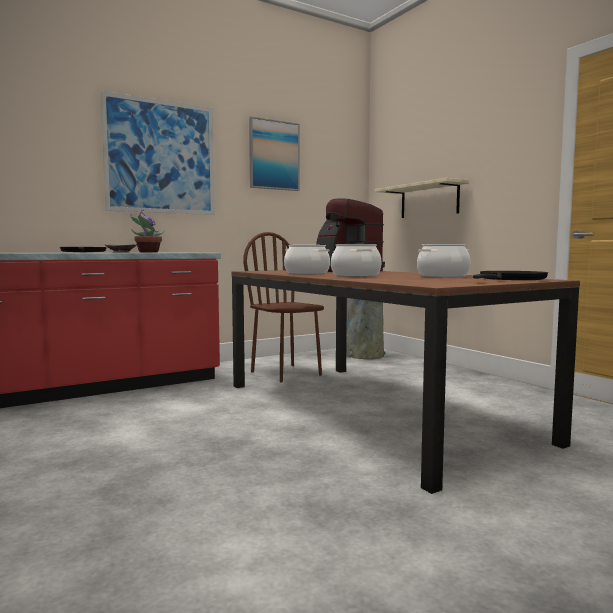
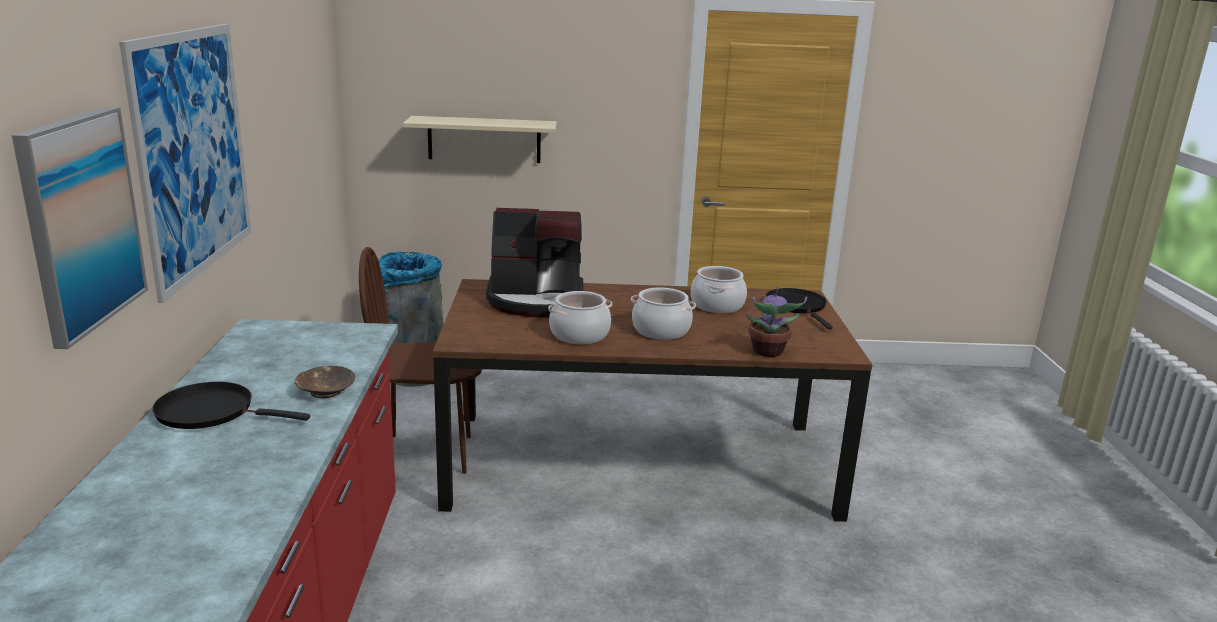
camera: 60 degrees left, 15 degrees up
potted plant [130,210,165,252] -> potted plant moved to [745,287,807,357]
picture [249,117,300,191] -> picture moved to [12,107,148,349]

